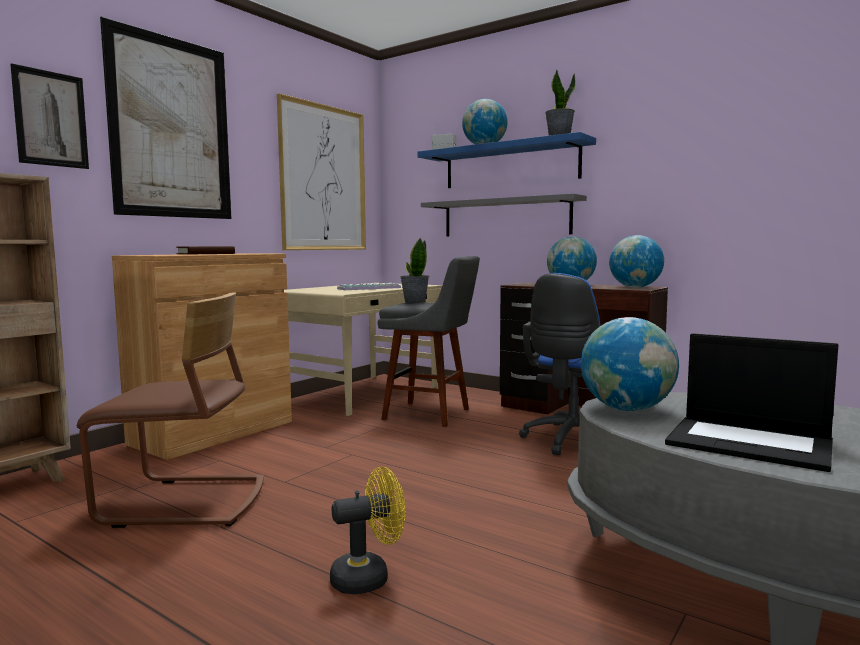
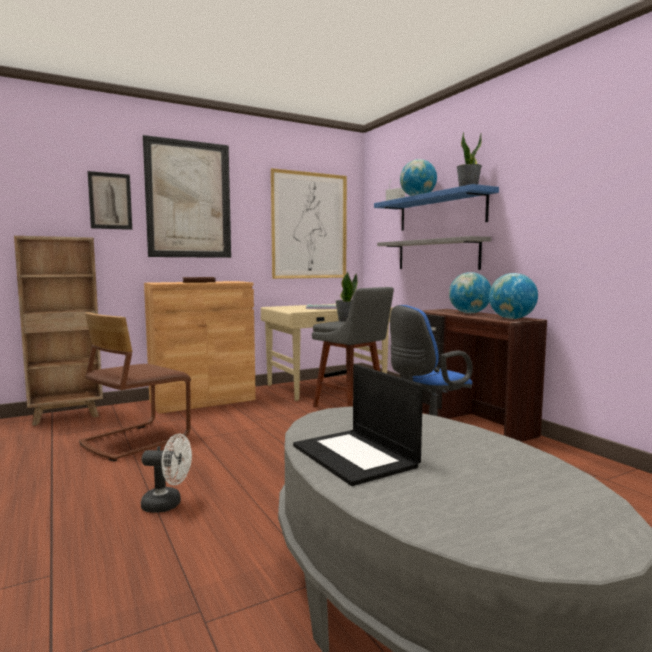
camera: 25 degrees right, 0 degrees up
brown chair [77,293,264,528] -> brown chair turned 105 degrees clockwise [79,312,191,461]
yellow fan [330,467,406,594] -> white fan [141,433,192,513]
globe [581,317,679,411] -> none

